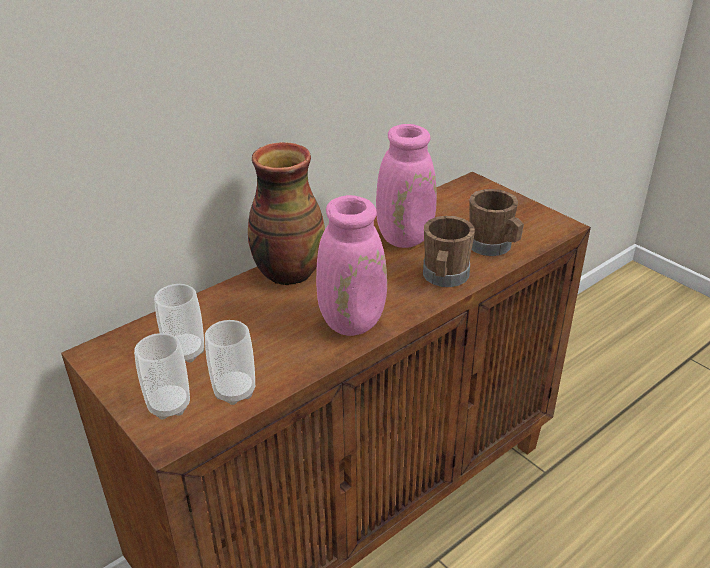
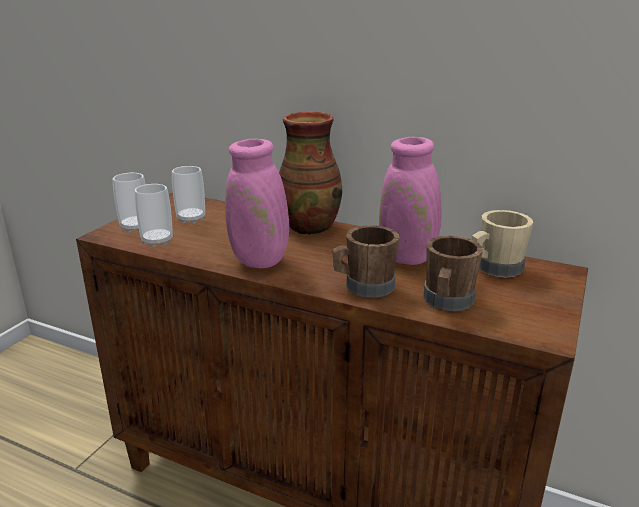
camera: 65 degrees right, 10 degrees down
none -> beige mug [472,210,533,277]

